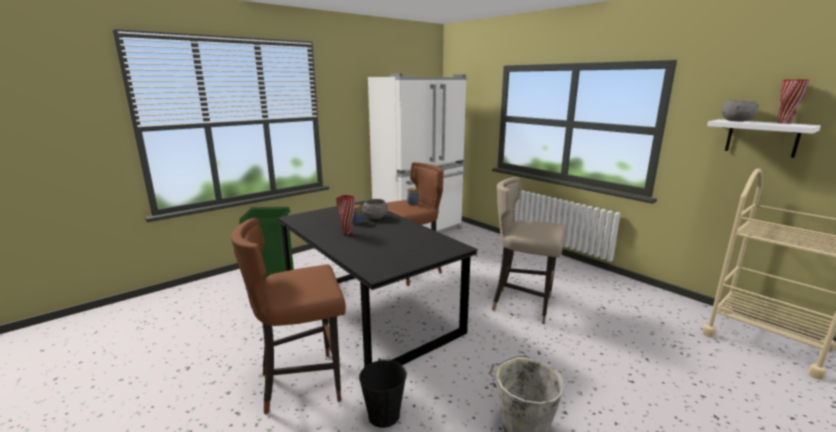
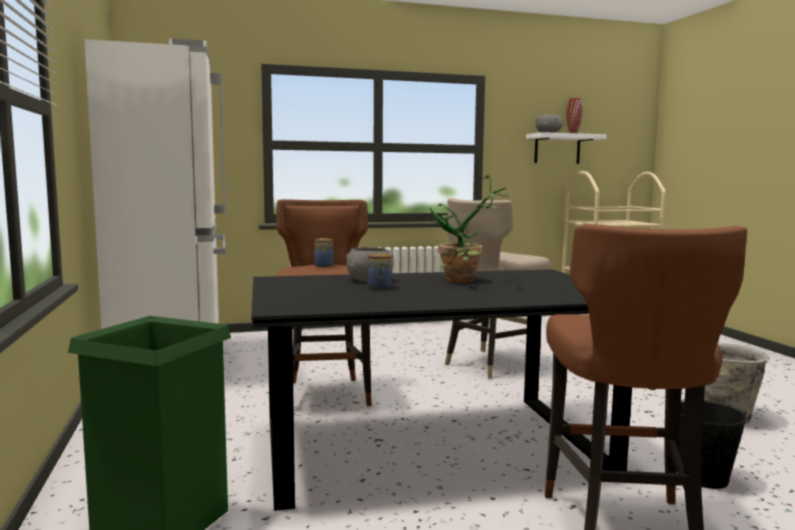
camera: 65 degrees left, 10 degrees down
red vase [336,195,355,235] -> none
none -> potted plant [427,175,508,283]

